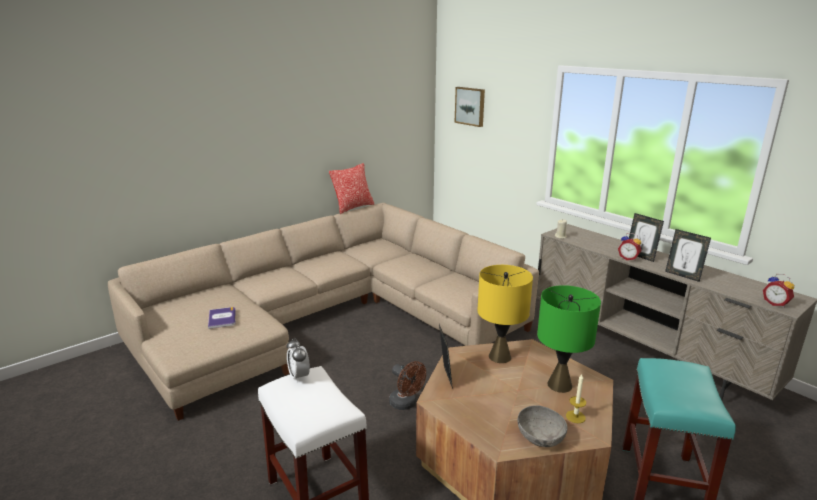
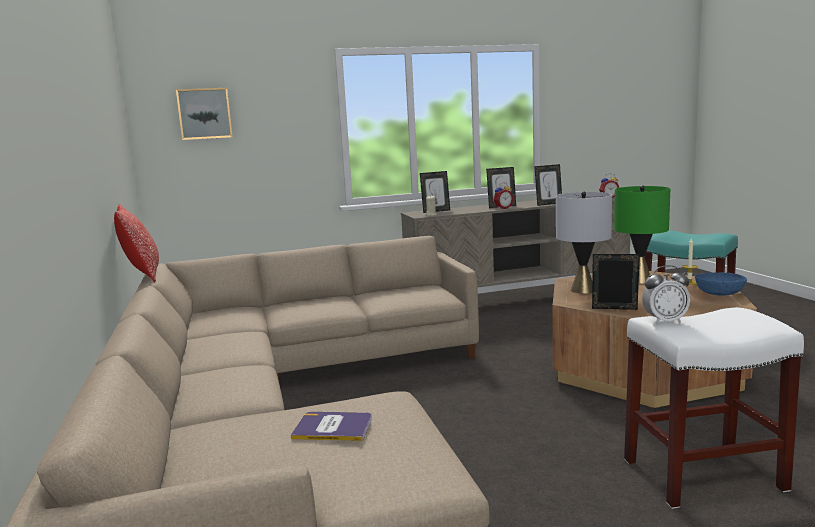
camera: 65 degrees left, 10 degrees down
brown fan [389,361,426,410] -> none
yellow table lamp [478,265,533,363] -> grey table lamp [556,192,612,294]
grey bowl [517,405,568,447] -> blue bowl [695,272,747,296]
none -> picture frame [420,171,450,213]

